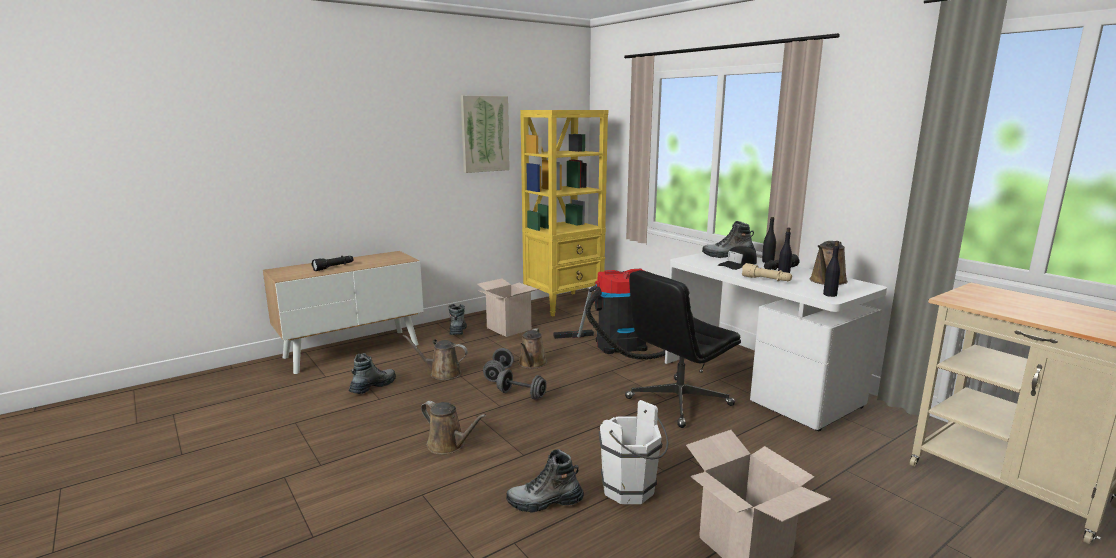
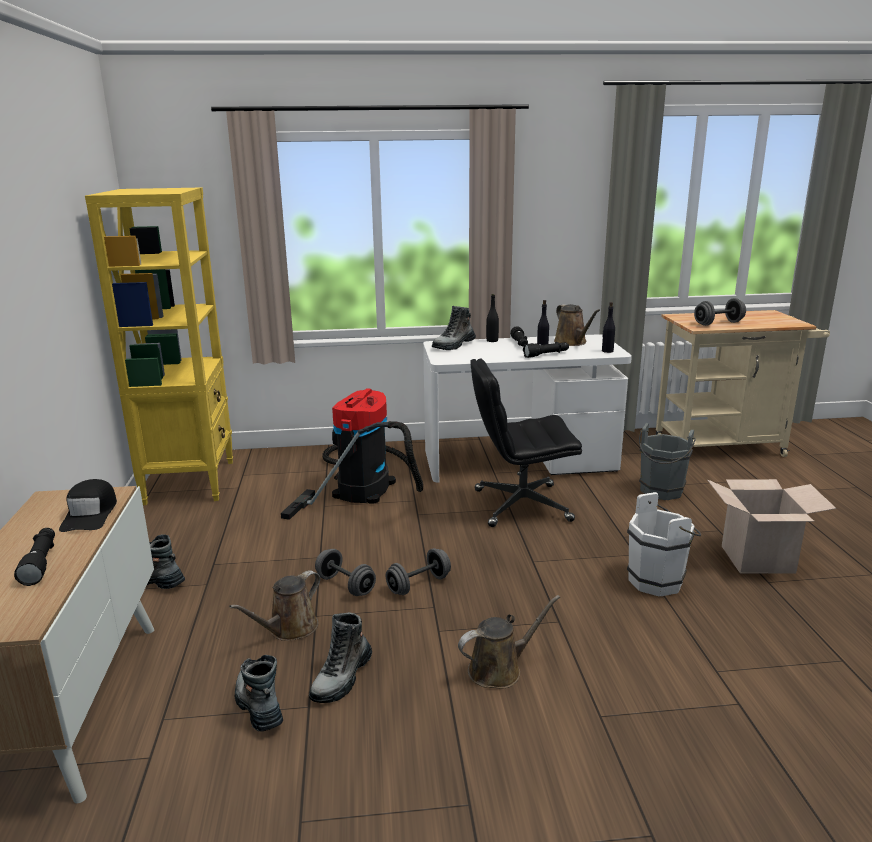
camera: 60 degrees left, 5 degrees up
picture [461,96,510,173] -> none
cardboard box [477,278,540,337] -> none
boot [506,449,584,512] -> boot moved to [309,612,372,703]
brown watering can [518,328,547,369] -> none
black office chair [625,270,741,428] -> black office chair turned 90 degrees clockwise [470,358,582,527]
black cap [718,246,757,270] -> black cap moved to [59,479,117,532]
beige flashlight [742,263,792,281] -> black flashlight [523,342,569,358]
none -> grey bucket [639,423,696,500]
none -> grey dumbbell [694,298,746,326]

